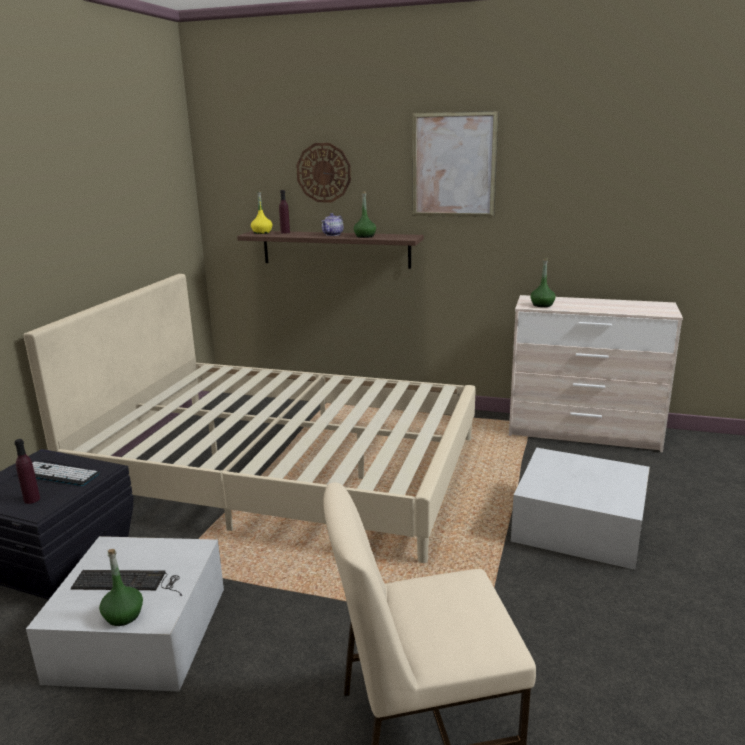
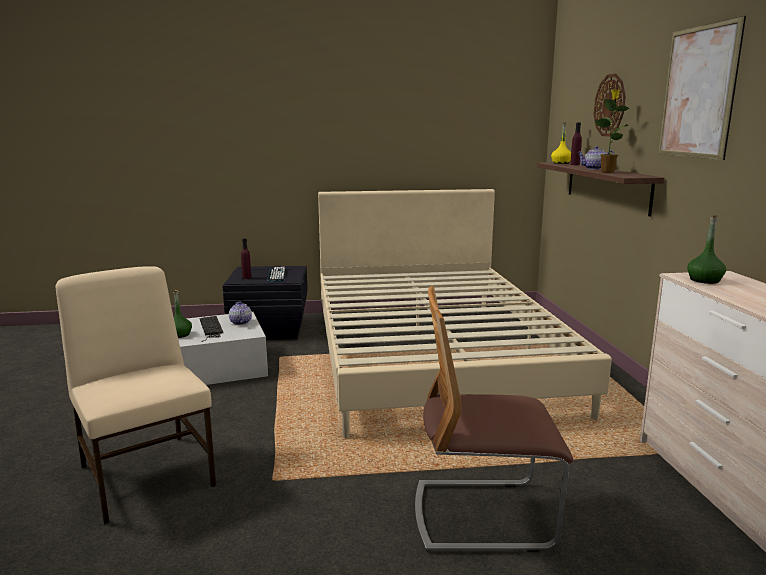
camera: 65 degrees right, 5 degrees down
green bottle [353,192,376,238] -> potted plant [595,89,629,173]
white storage box [511,448,650,570] -> chair [415,286,573,552]
none -> teapot [229,301,252,325]

